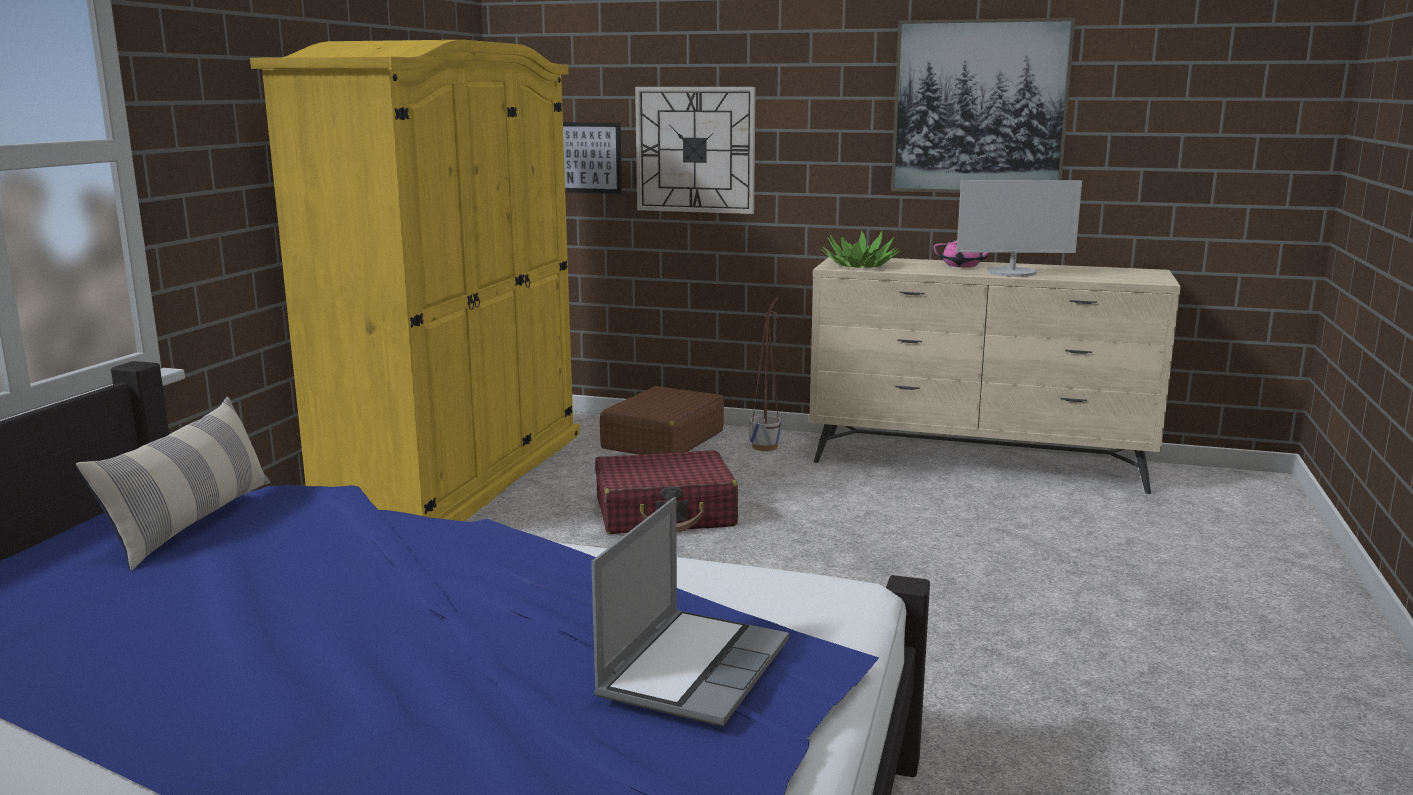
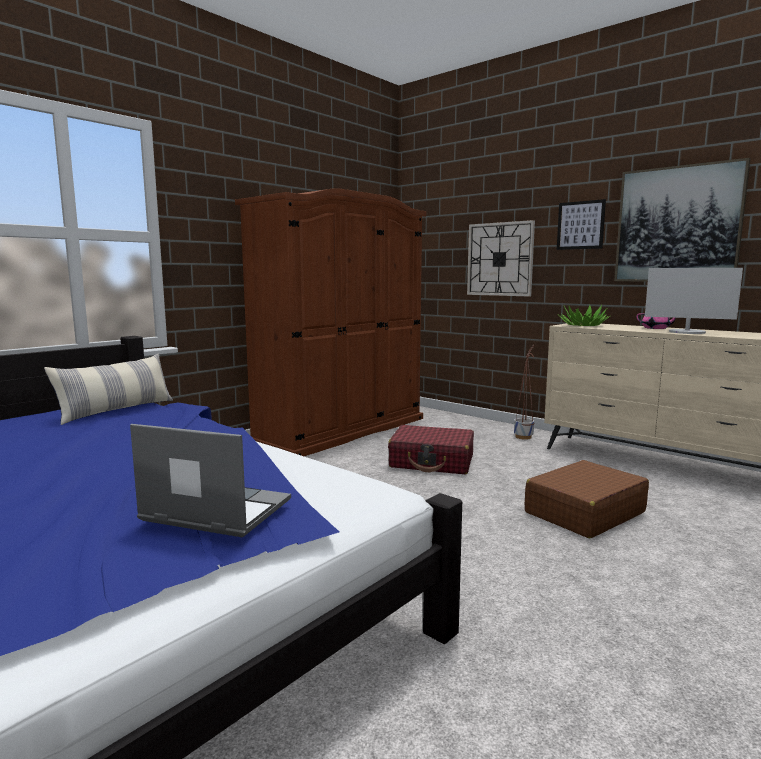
camera: 25 degrees right, 5 degrees down
yellow wardrobe [250,40,580,521] -> brown wardrobe [235,188,426,456]
picture [563,122,622,194] -> picture moved to [557,199,606,250]
laptop [591,497,789,726] -> laptop turned 120 degrees counterclockwise [130,424,291,538]
brown suitcase [600,386,724,455] -> brown suitcase moved to [525,460,649,538]

